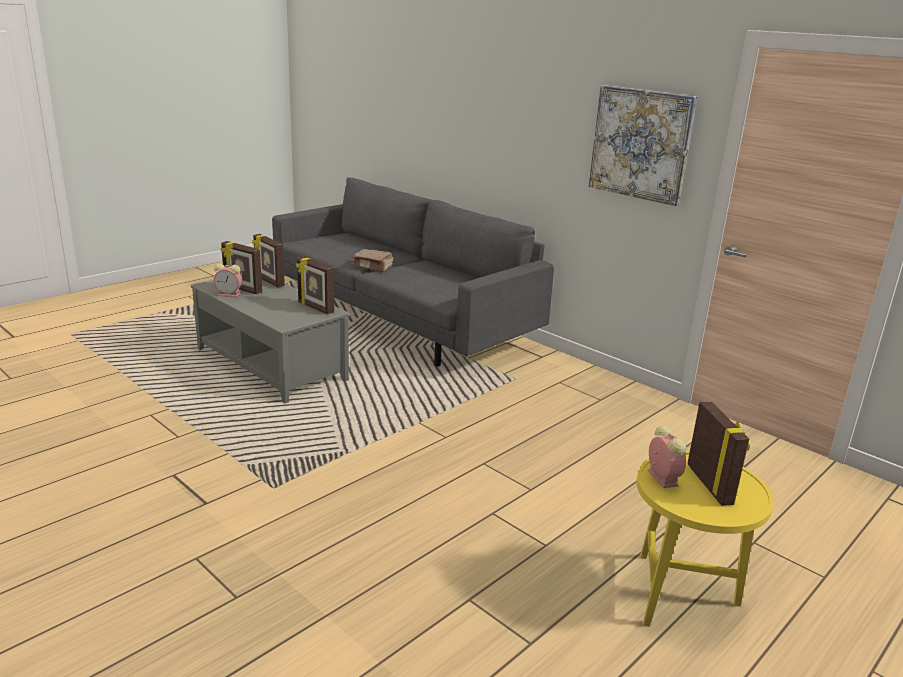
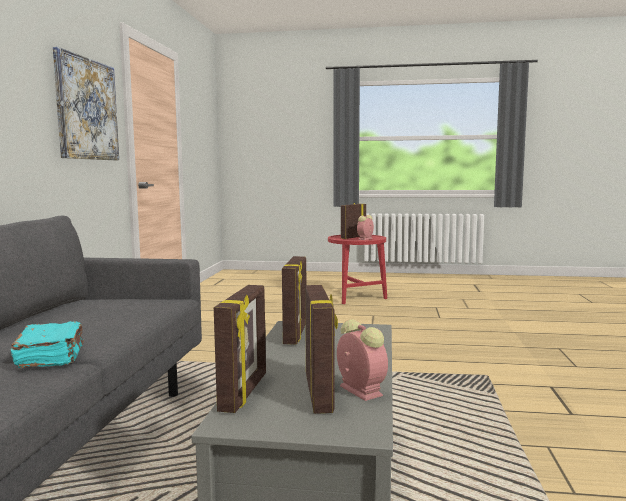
camera: 125 degrees left, 15 degrees down
brown book [352,249,393,272] -> turquoise book [11,321,84,368]
yellow side table [636,451,774,627] -> red side table [328,235,387,304]

